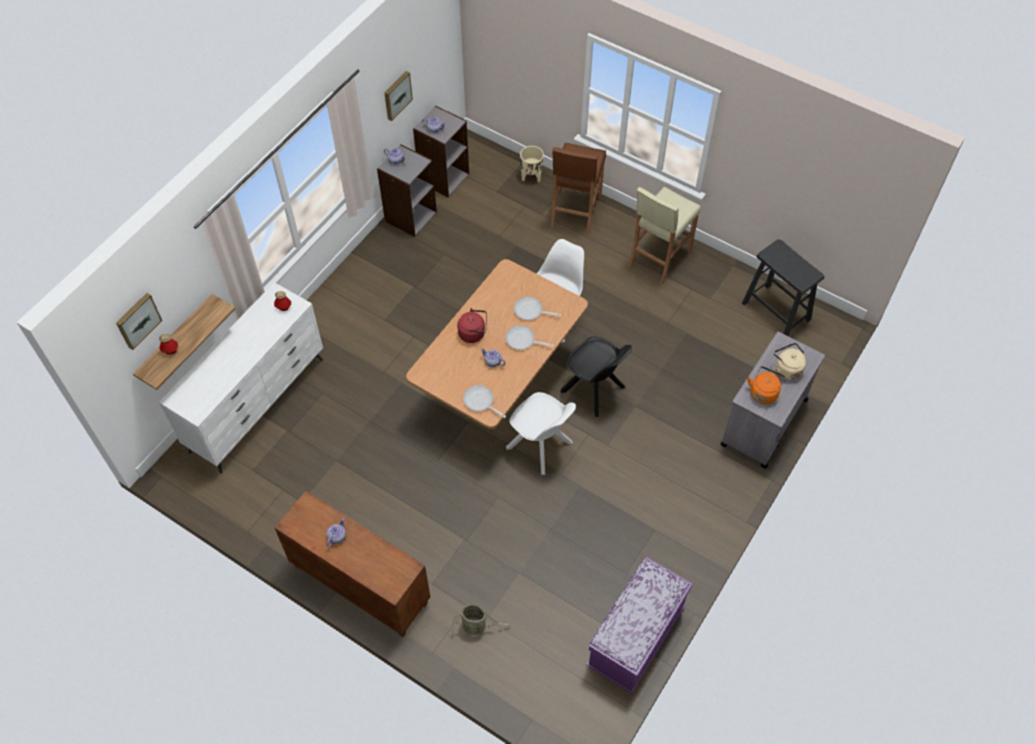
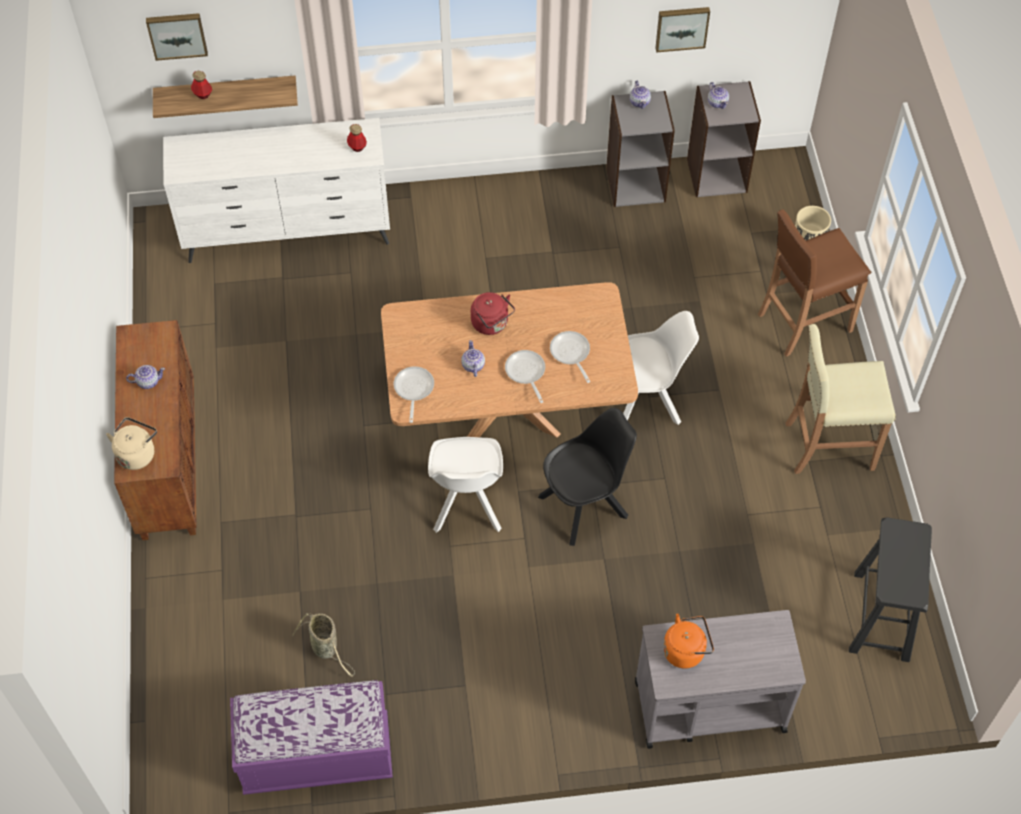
camera: 50 degrees right, 0 degrees up
basket [449,604,510,639] -> basket moved to [292,613,355,677]
black chair [561,336,632,417] -> black chair turned 120 degrees counterclockwise [538,408,637,546]
beige kettle [774,343,806,380] -> beige kettle moved to [106,417,157,470]

